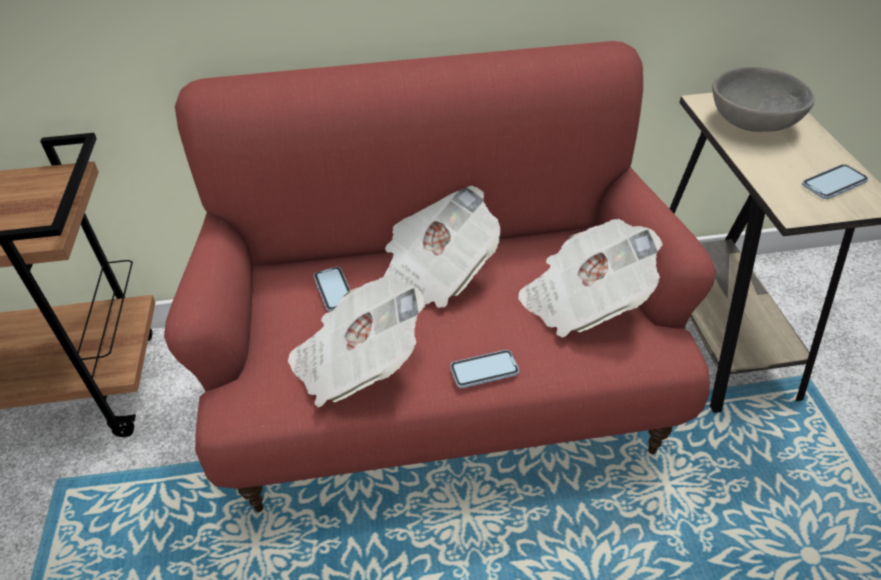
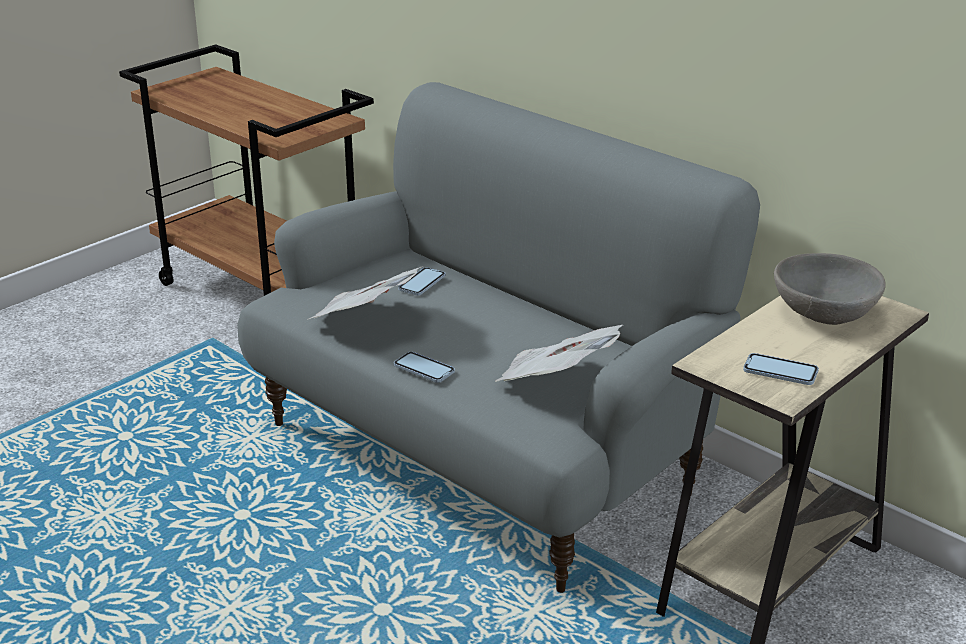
camera: 50 degrees right, 15 degrees down
red sofa [164,41,716,512] -> grey sofa [237,82,760,593]
newspaper [383,186,500,308] -> none

